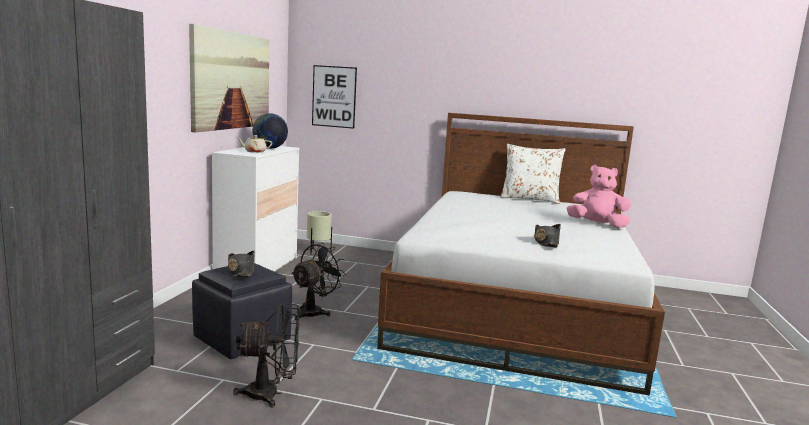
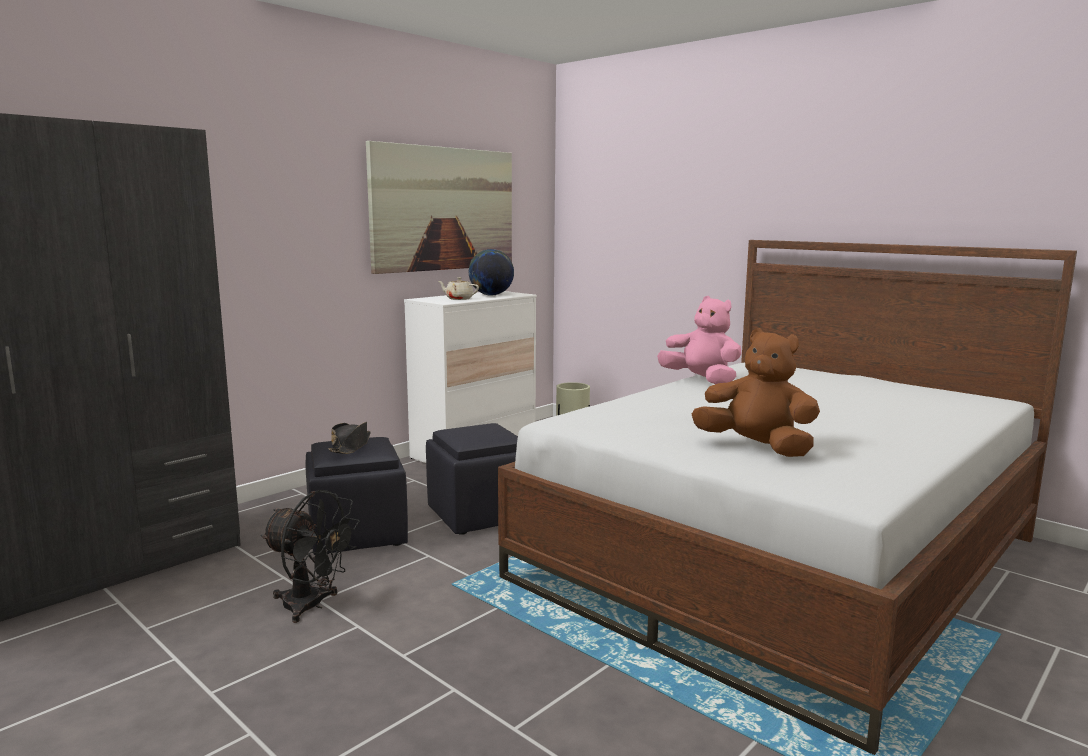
camera: 30 degrees right, 0 degrees up
black fan [291,243,346,320] -> black ottoman [426,423,518,535]
picture [312,65,357,129] -> none
white pillow [500,144,566,204] -> none
black hat [534,224,561,247] -> brown plush toy [692,328,820,457]
pink plush toy [566,165,631,228] -> pink plush toy moved to [657,296,741,384]

